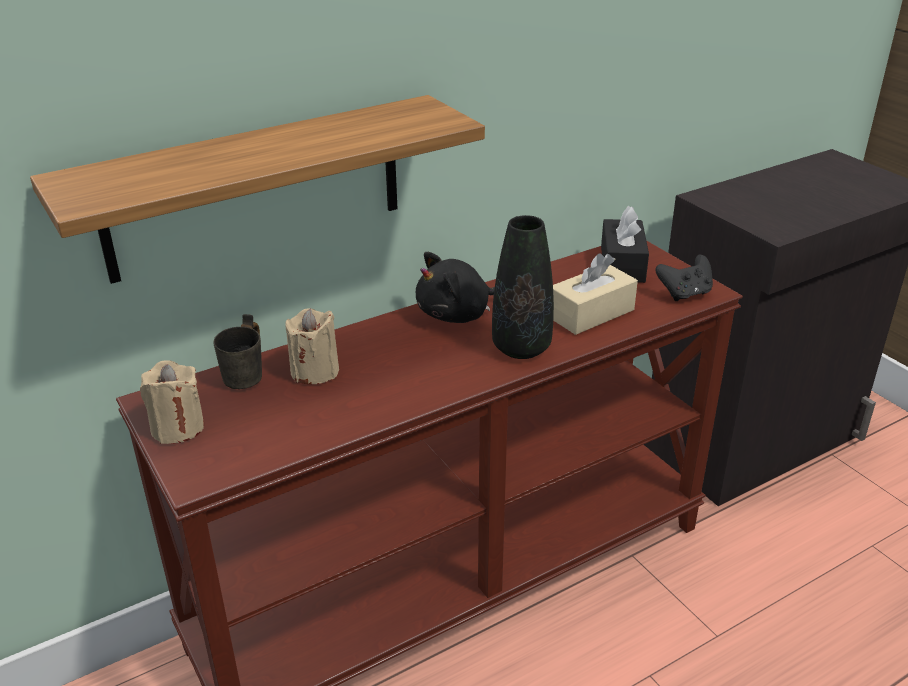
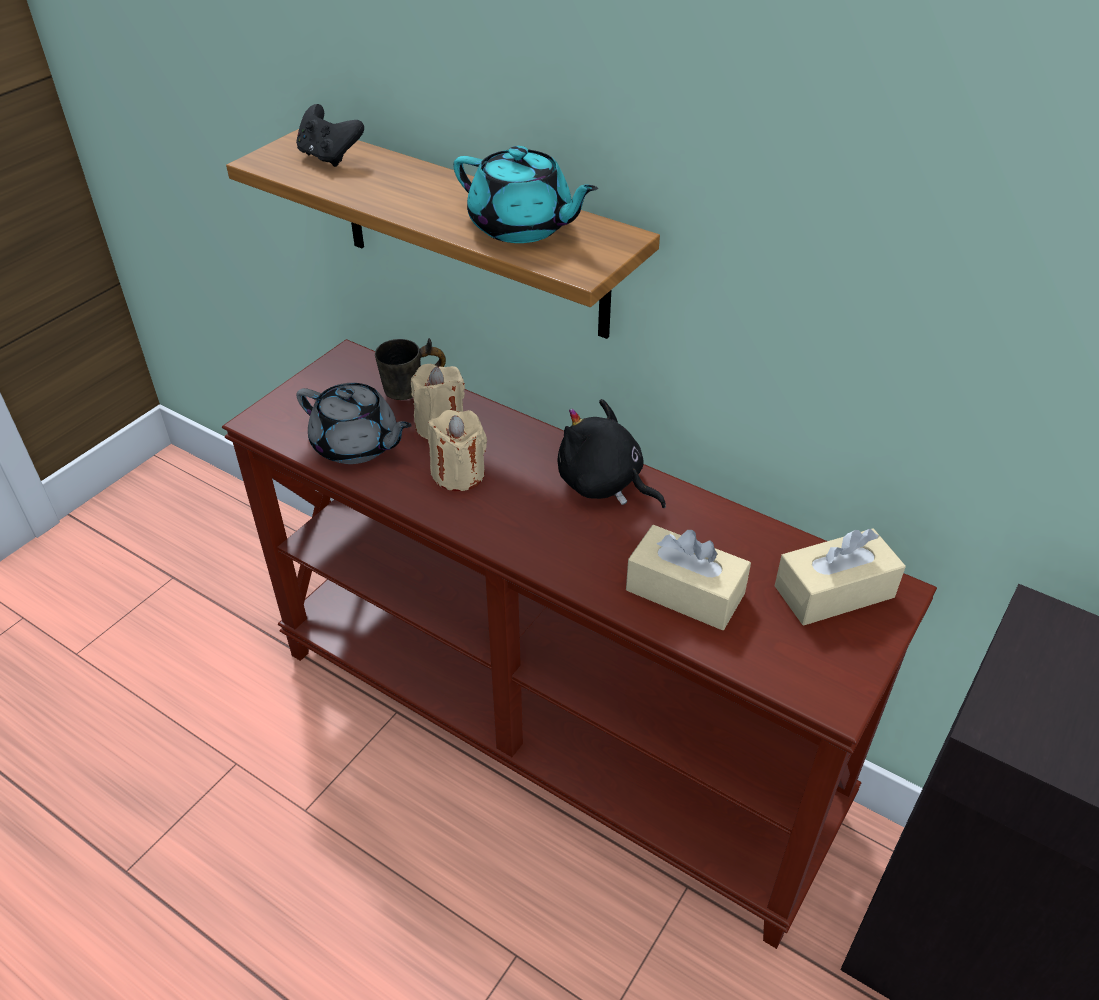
camera: 65 degrees right, 10 degrees up
beige candle [140,360,204,444] -> beige candle moved to [428,410,487,491]
black vase [492,215,554,359] -> none
black tissue box [601,206,649,283] -> beige tissue box [775,528,906,625]
black game controller [656,254,713,301] -> black game controller moved to [296,104,364,167]
none -> grey teapot [296,383,412,464]
none -> turquoise teapot [453,146,598,243]

